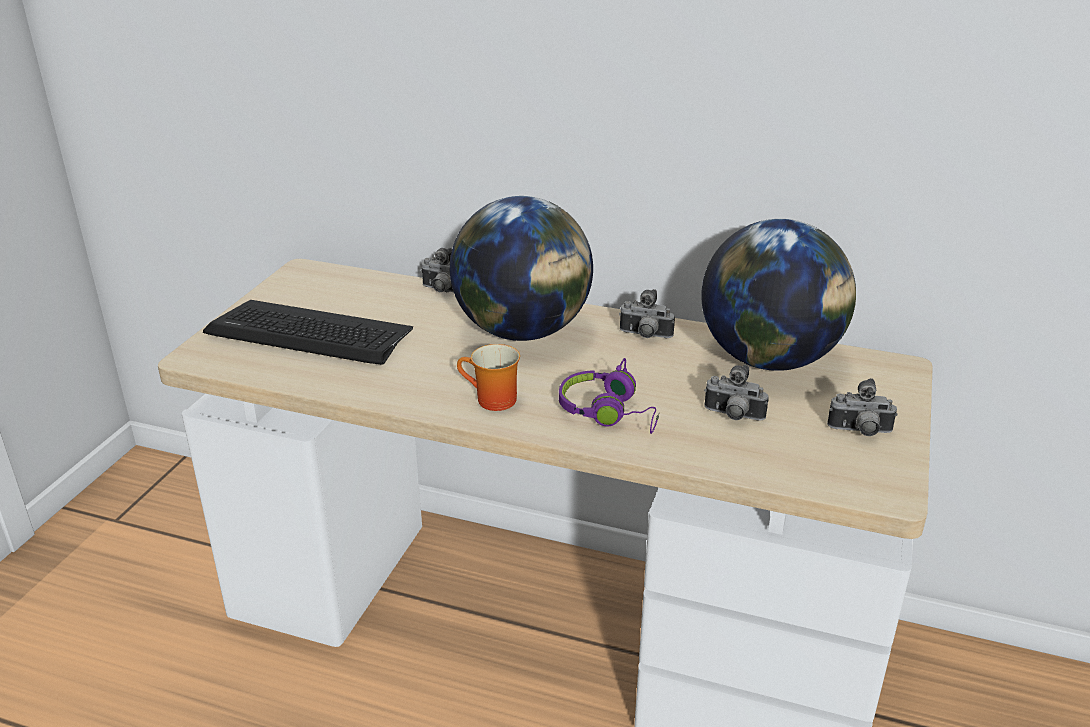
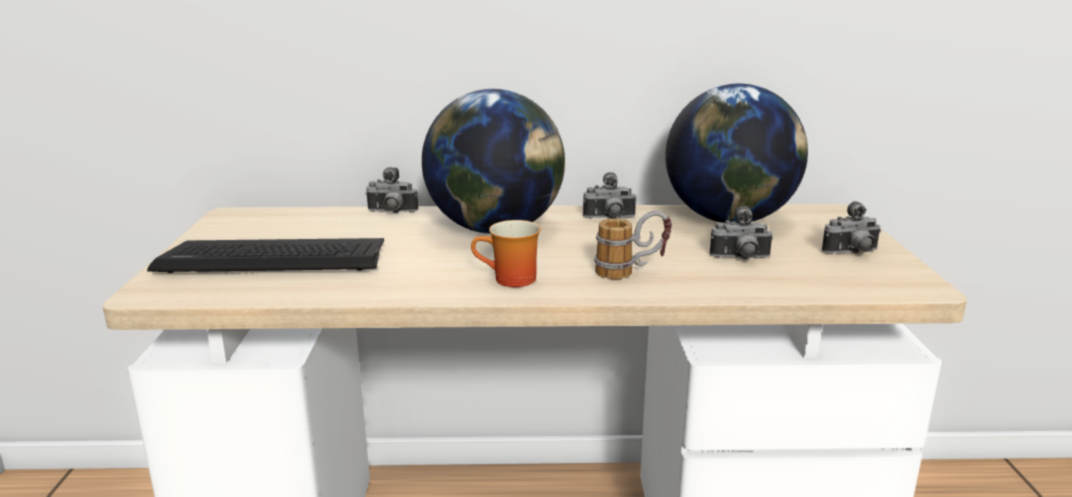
camera: 20 degrees left, 10 degrees down
purple headphones [559,358,660,434] -> mug [594,211,672,279]

